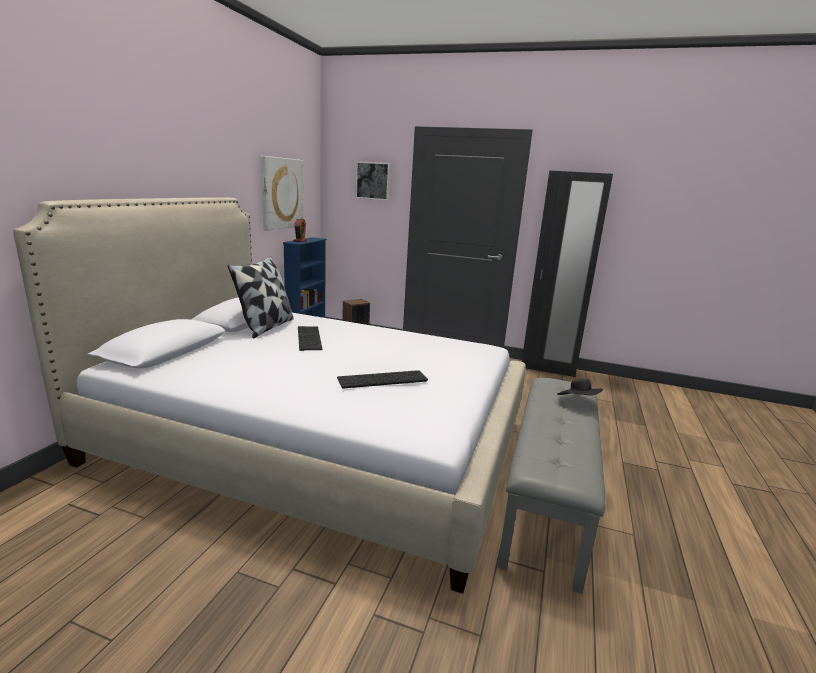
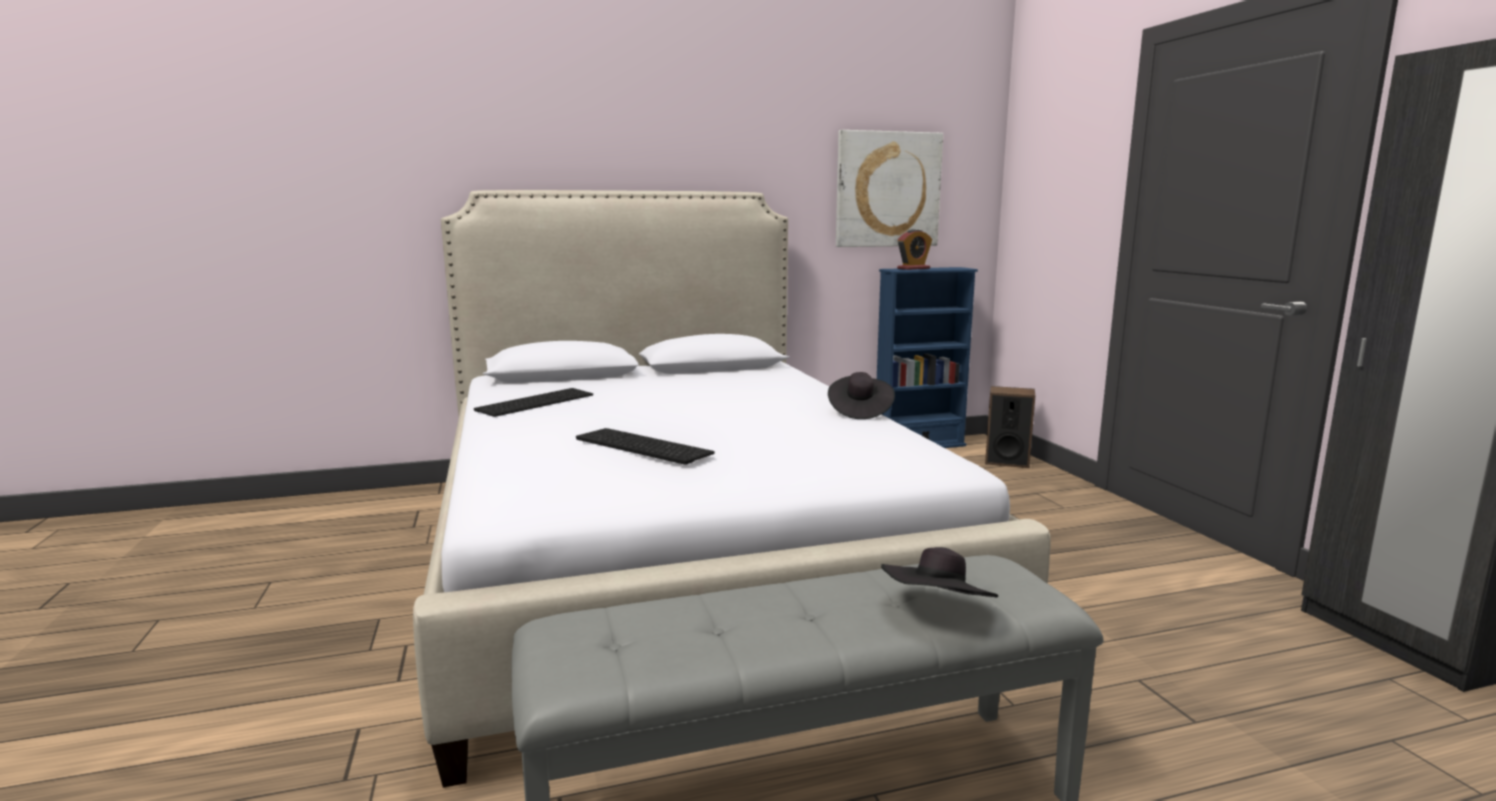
camera: 55 degrees right, 5 degrees down
pillow [228,256,294,338] -> none
keyboard [298,326,322,351] -> keyboard moved to [474,388,593,417]
picture [356,161,391,200] -> none
none -> black hat [828,372,895,419]

